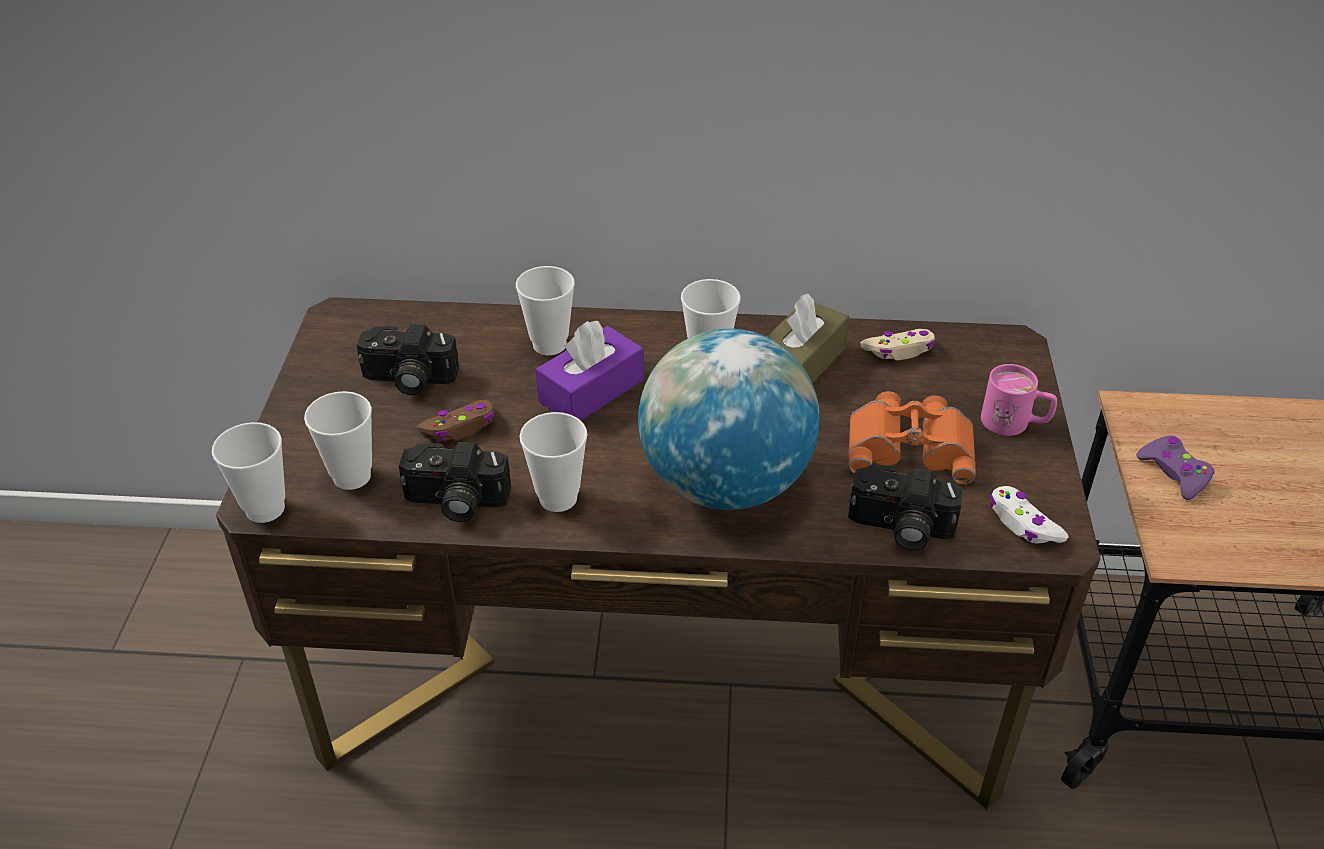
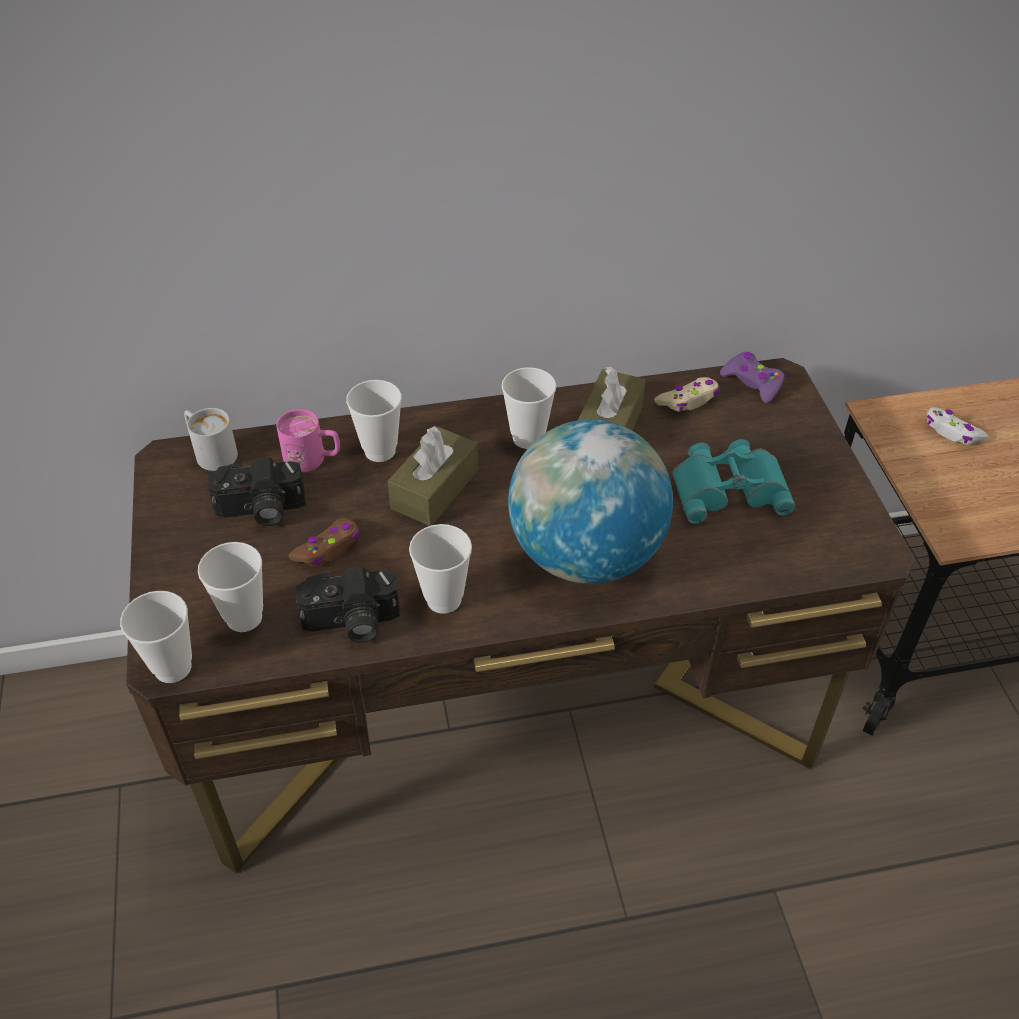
camera: 15 degrees left, 5 degrees up
purple tissue box [536,321,643,421] -> brown tissue box [388,426,478,526]
orange binoculars [848,391,976,485] -> turquoise binoculars [672,439,795,524]
camera [848,465,964,551] -> none
pink mug [981,364,1057,436] -> pink mug moved to [276,409,340,472]
white game controller [989,486,1069,544] -> white game controller moved to [927,407,988,444]
purple game controller [1136,435,1215,500] -> purple game controller moved to [720,352,785,404]
none -> white mug [184,408,238,471]

